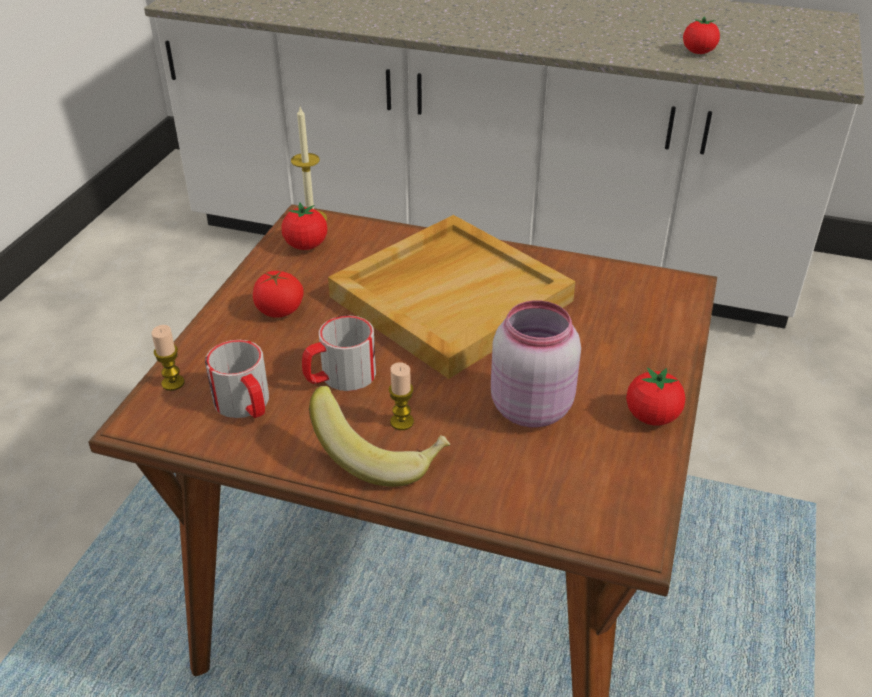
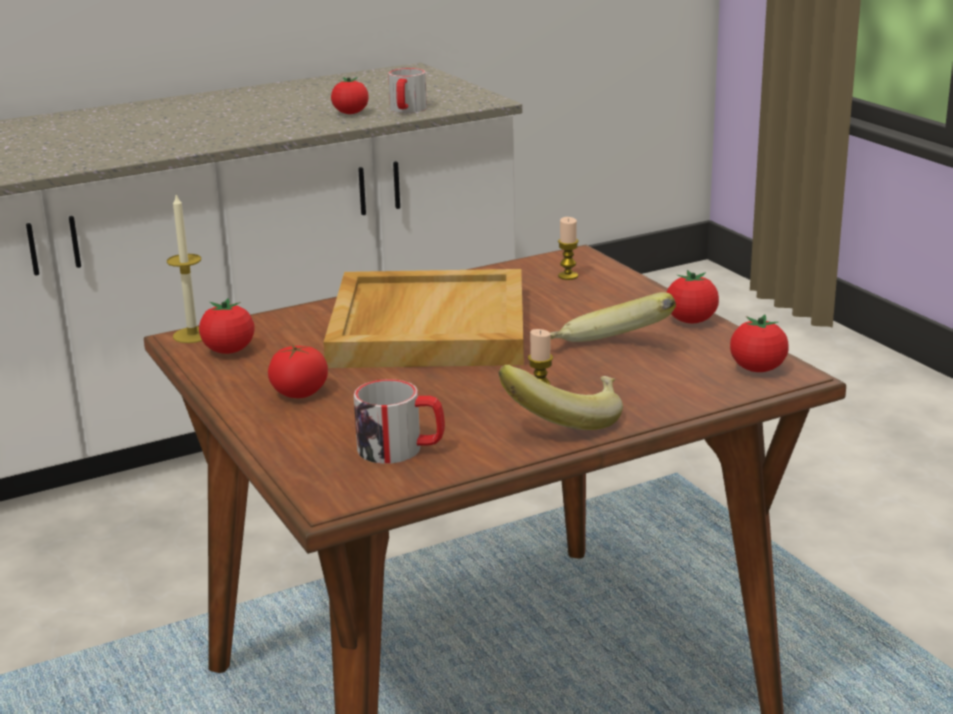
camera: 45 degrees left, 15 degrees down
candle [152,325,185,391] -> candle moved to [558,217,579,280]
mug [302,315,376,391] -> mug moved to [388,68,427,113]
pink jar [491,301,581,427] -> banana [550,292,676,342]
none -> tomato [730,314,789,372]

